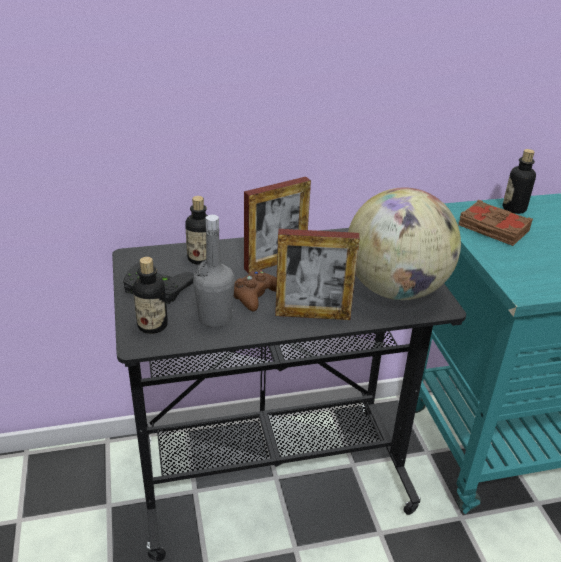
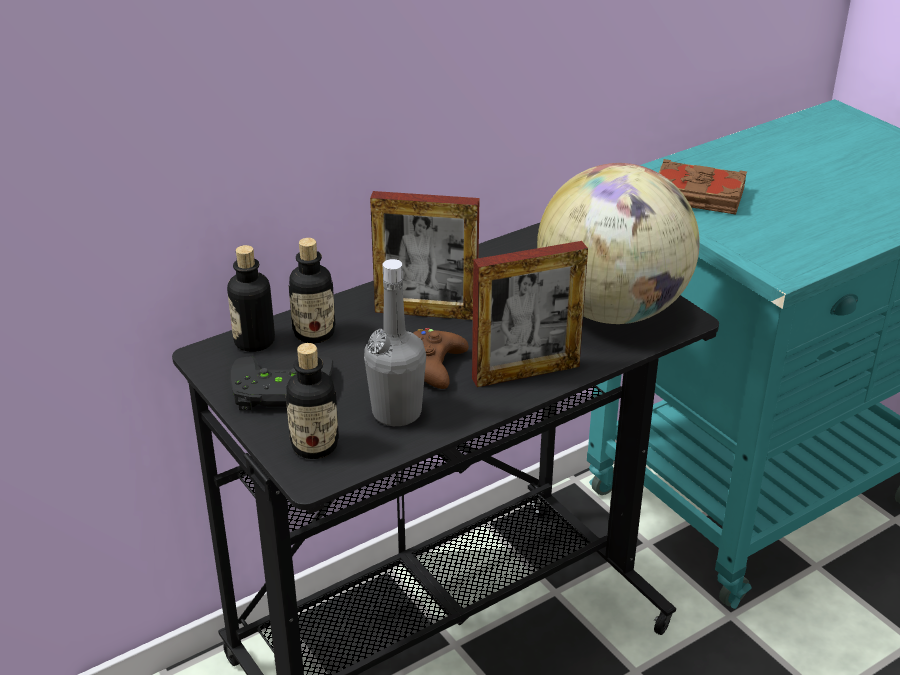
camera: 20 degrees left, 0 degrees up
picture frame [244,177,311,273] -> picture frame turned 60 degrees clockwise [370,191,479,320]
bottle [503,149,536,214] -> bottle moved to [227,245,275,352]

